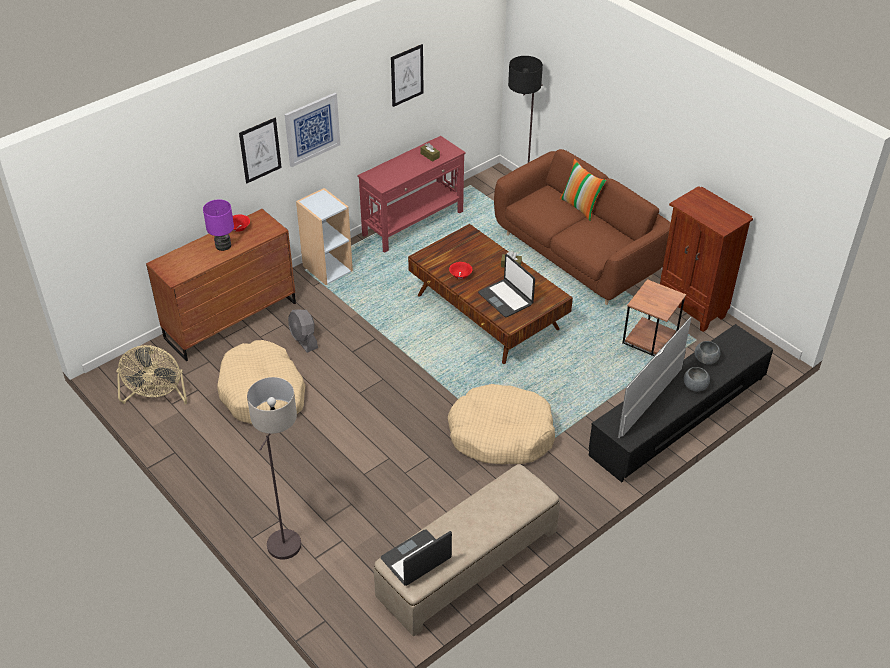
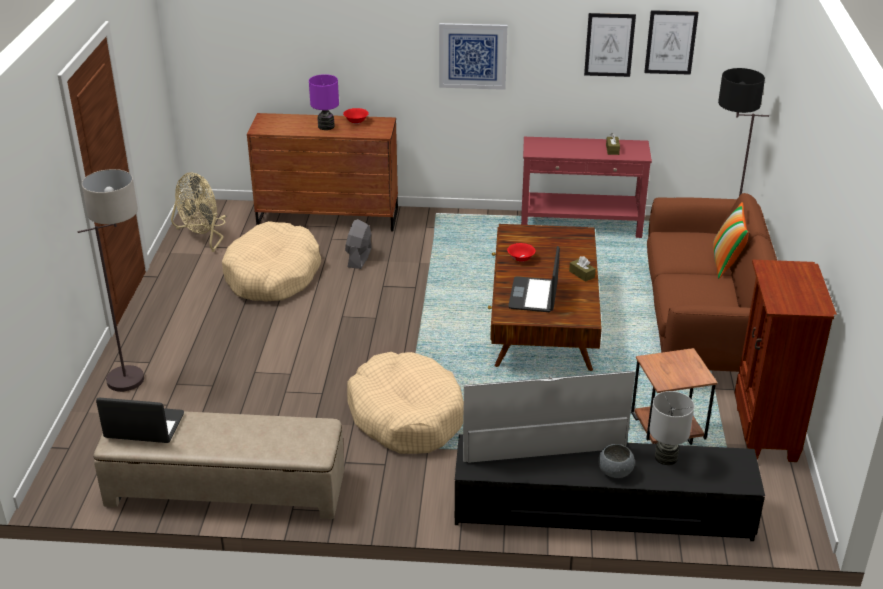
camera: 45 degrees right, 10 degrees down
picture [239,118,282,183] -> picture moved to [644,10,699,75]
bookcase [296,188,353,285] -> none
grey bowl [695,341,720,365] -> grey table lamp [649,391,694,465]

